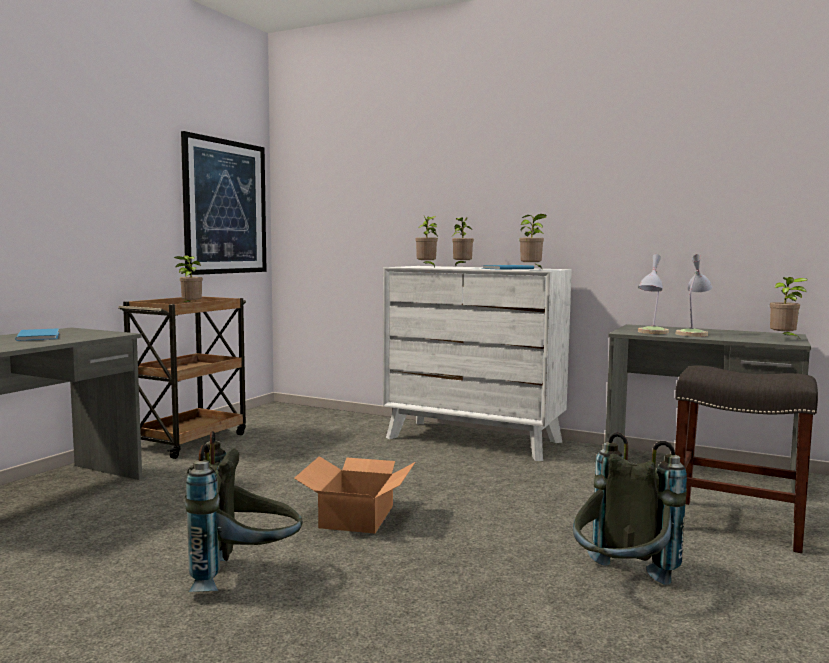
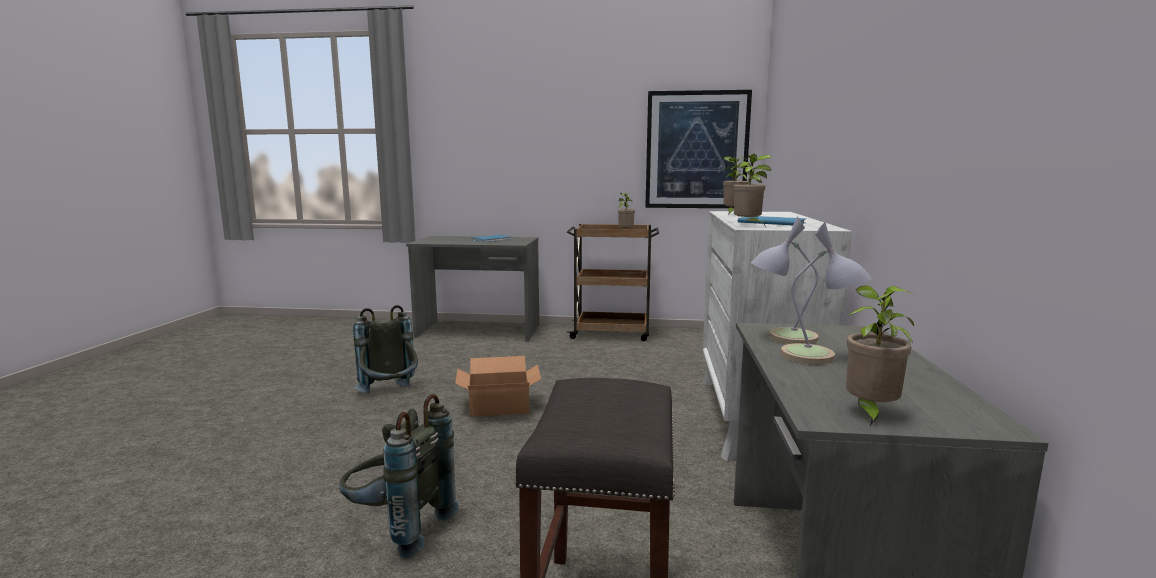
camera: 70 degrees right, 5 degrees up
potted plant [452,217,474,265] -> none

